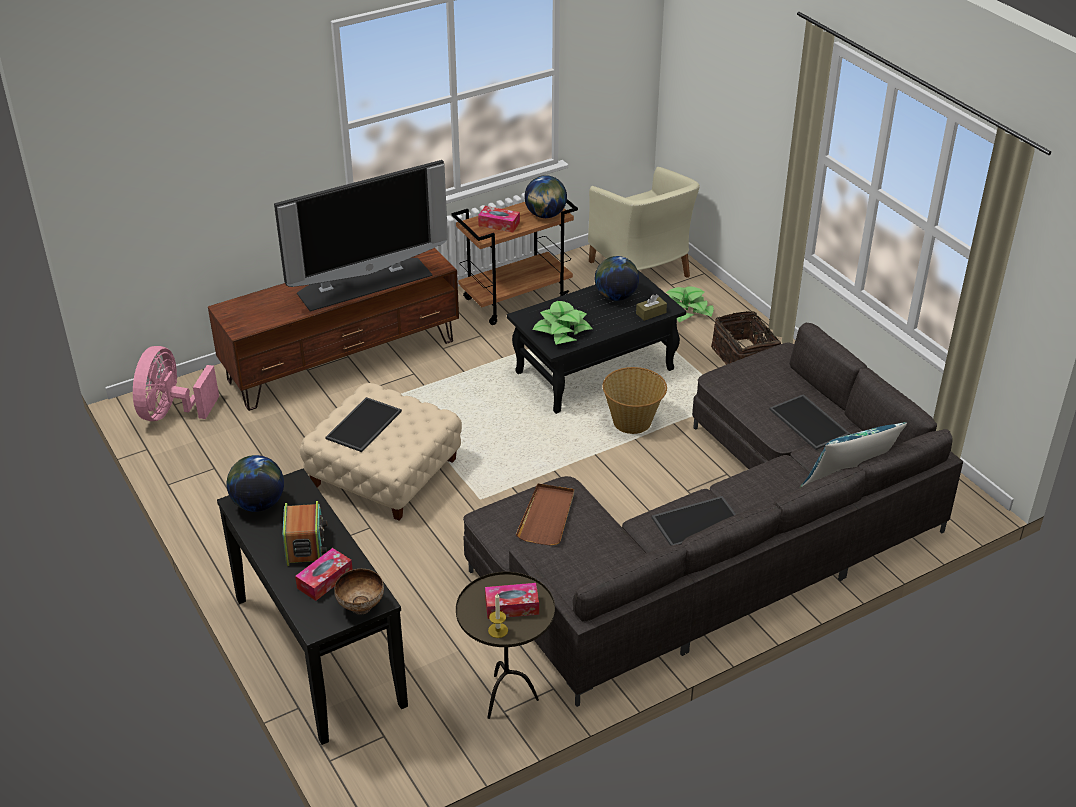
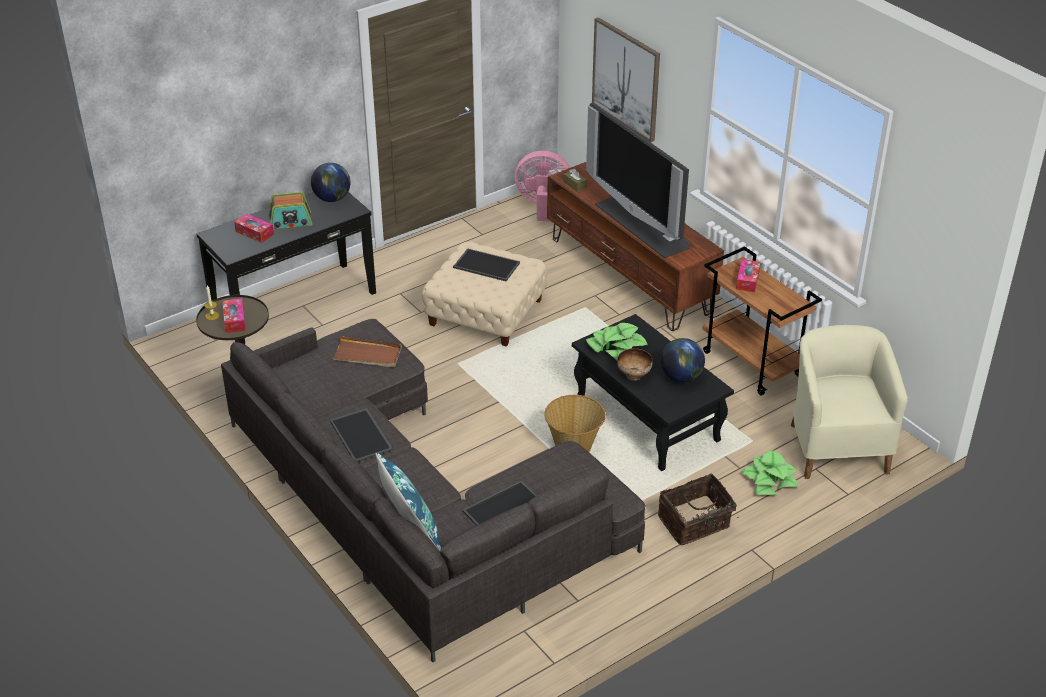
camera: 85 degrees right, 0 degrees up
bowl [334,569,384,615] -> bowl moved to [617,348,653,381]
globe [524,175,567,218] -> none
beige armchair [588,167,700,278] -> beige armchair turned 120 degrees clockwise [791,325,908,479]
brown tissue box [636,294,667,321] -> brown tissue box moved to [564,168,587,192]
none -> picture [592,17,660,142]

